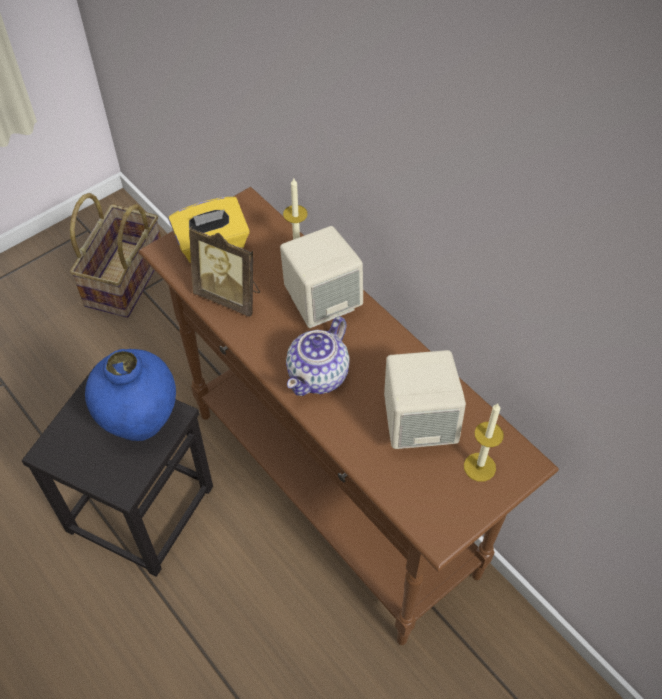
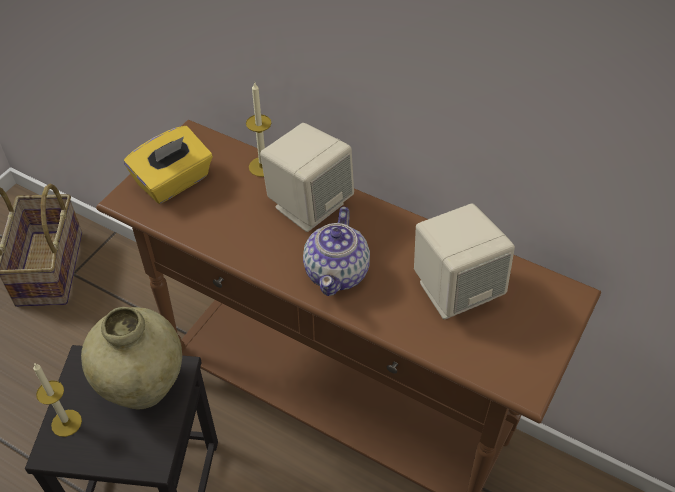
camera: 20 degrees left, 5 degrees down
blue vase [85,349,176,441] -> beige vase [81,307,182,410]
picture frame [189,226,260,317] -> none
candle [464,403,504,482] -> candle moved to [33,363,82,437]

